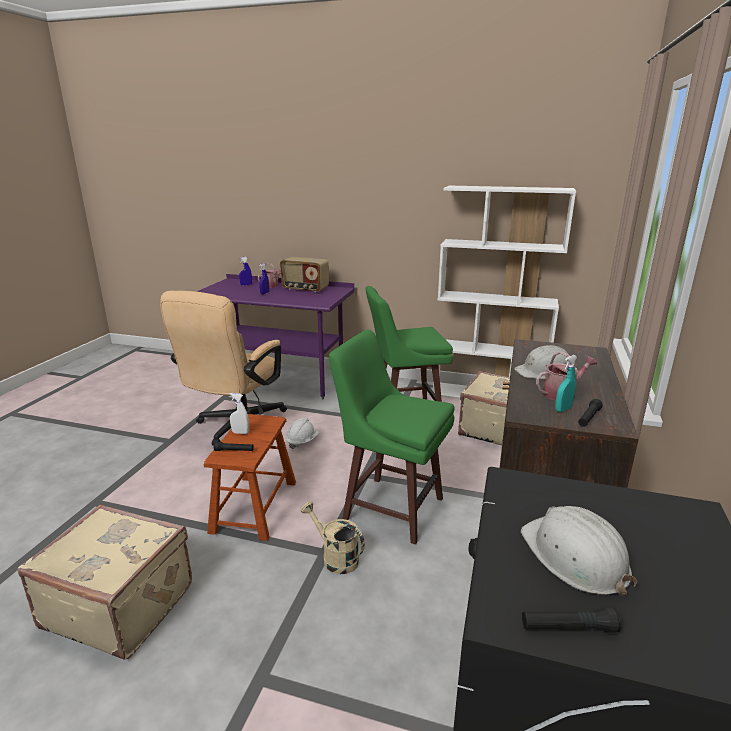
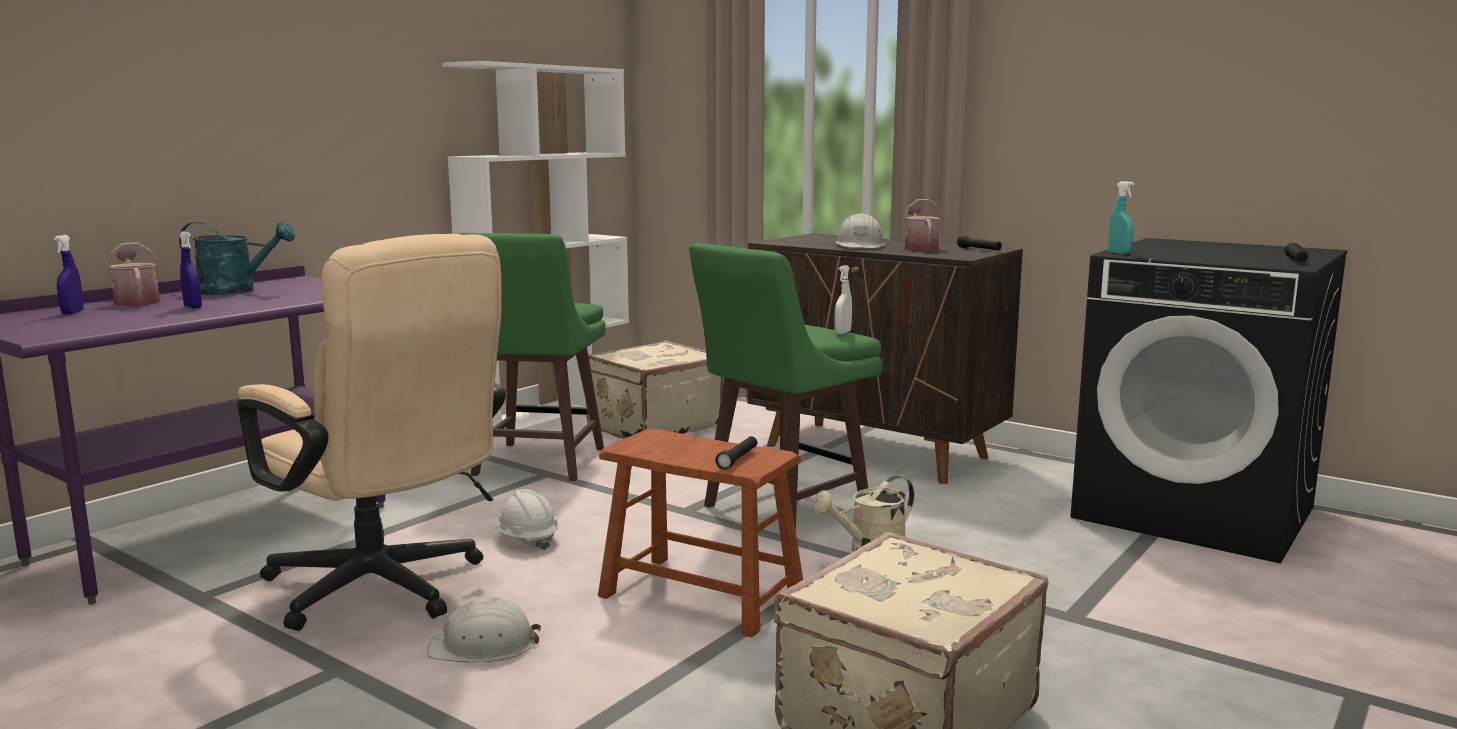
camera: 70 degrees left, 10 degrees down
white spray bottle [229,393,249,434] -> white spray bottle moved to [835,265,852,334]
radio [280,257,329,293] -> turquoise watering can [179,221,295,295]
white hard hat [521,506,637,596] -> white hard hat moved to [427,598,541,663]
turquoise spray bottle [555,355,577,412] -> turquoise spray bottle moved to [1108,181,1134,254]

